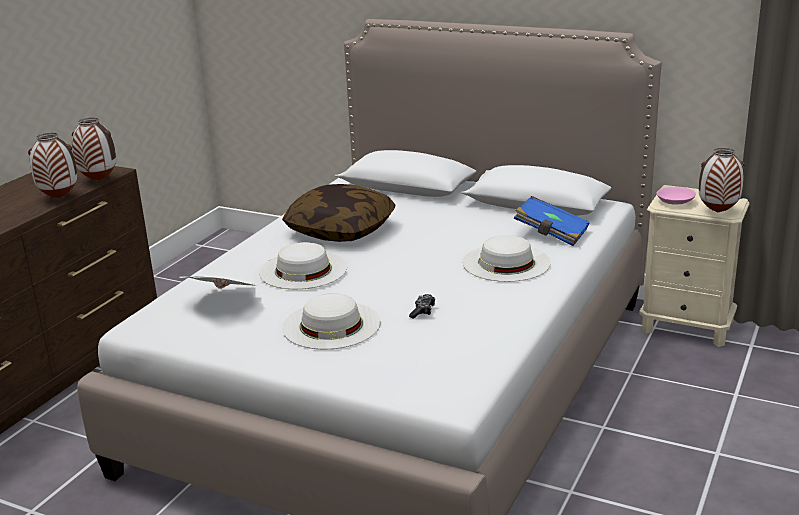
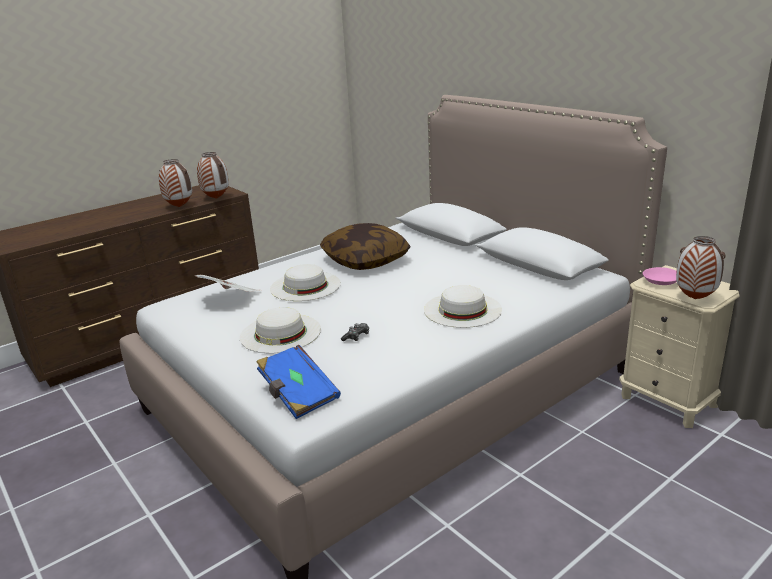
camera: 25 degrees right, 0 degrees up
blue book [514,196,590,246] -> blue book moved to [256,345,341,419]

